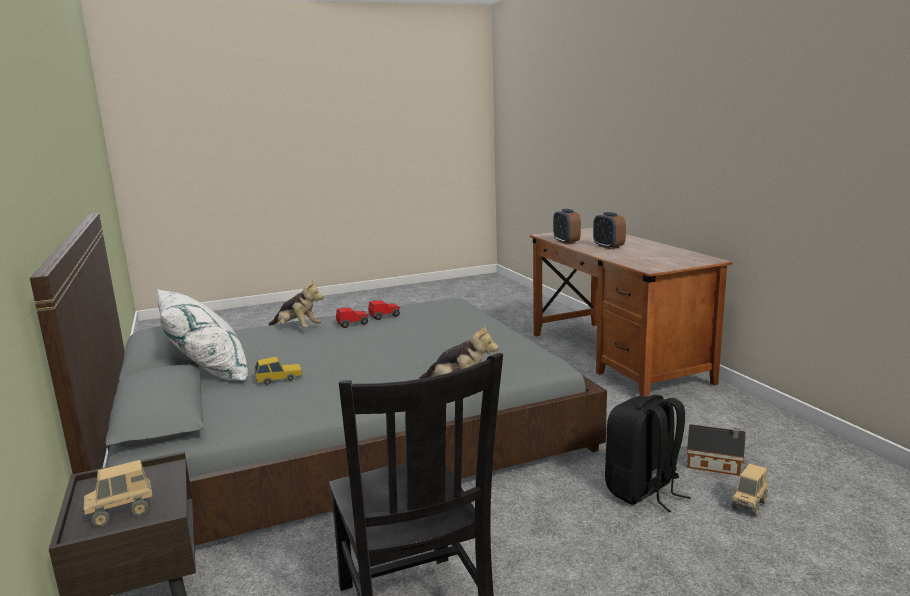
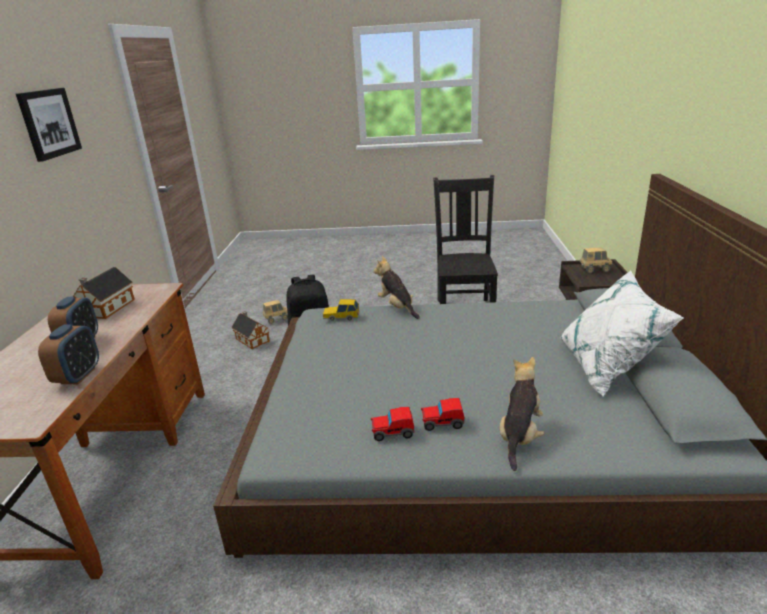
camera: 155 degrees left, 10 degrees up
toy car [254,356,303,385] -> toy car moved to [323,299,360,321]
plush toy [268,280,324,328] -> plush toy turned 60 degrees clockwise [500,357,544,471]
none -> picture [16,88,82,162]
none -> toy house [73,267,135,319]

